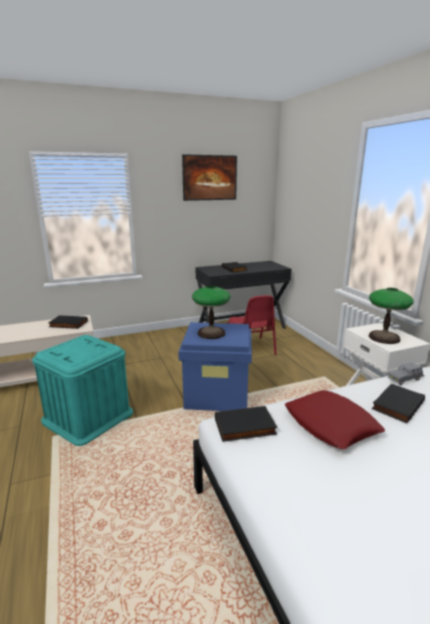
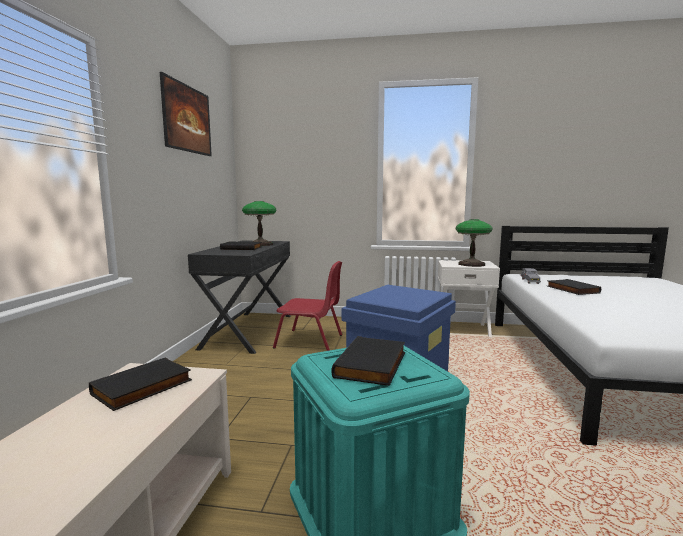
camera: 60 degrees left, 10 degrees down
table lamp [192,285,231,339] -> table lamp moved to [242,201,277,246]
black book [215,406,277,442] -> black book moved to [331,336,405,386]
red pillow [285,390,385,449] -> none

